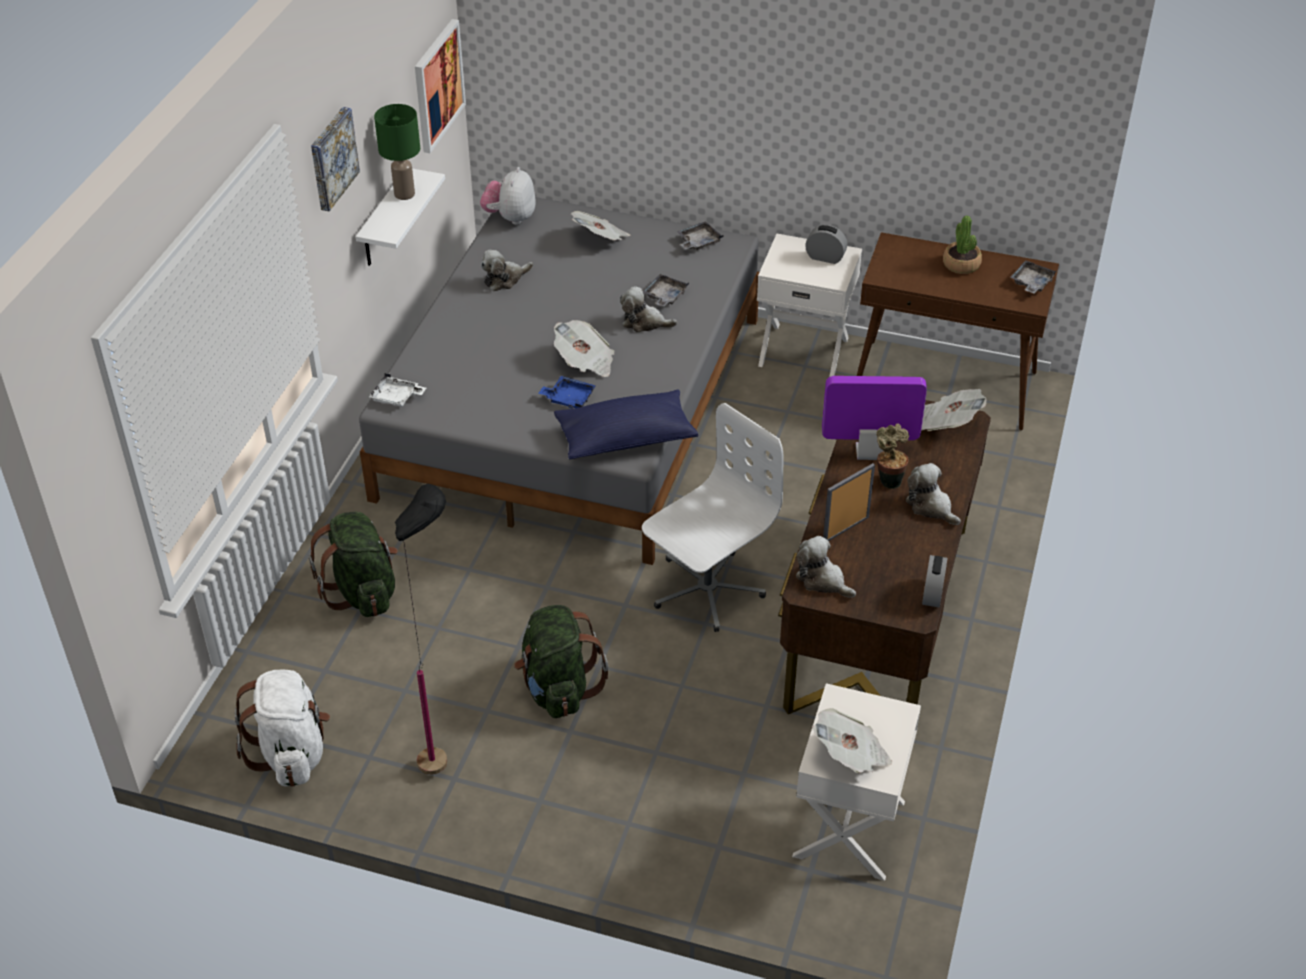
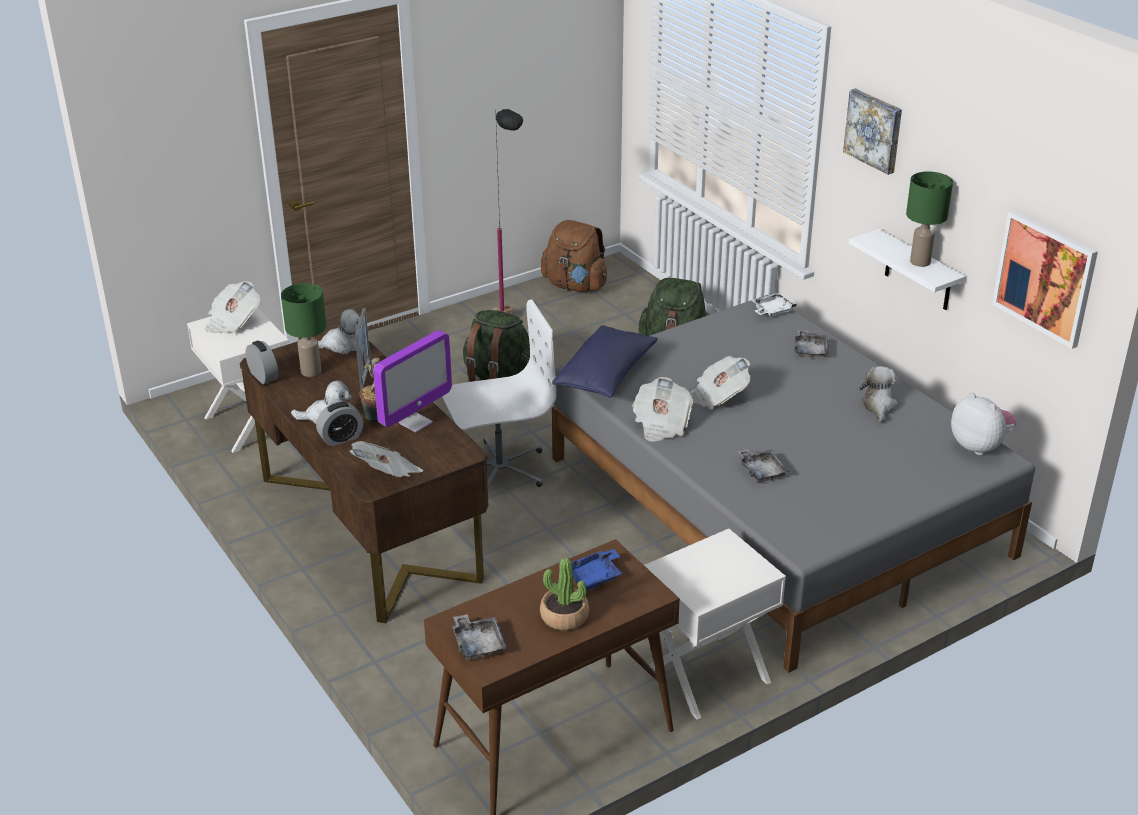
camera: 130 degrees right, 10 degrees down
white backpack [234,669,330,786] -> brown backpack [541,220,607,292]
blue tray [539,376,596,408] -> blue tray moved to [572,549,623,590]
newspaper [571,211,630,241] -> newspaper moved to [632,377,693,442]
plush toy [620,286,678,333] -> none
white office chair [642,403,783,632] -> white office chair turned 105 degrees counterclockwise [442,299,557,487]
grey tray [677,221,724,250] -> grey tray moved to [794,330,829,358]
alarm clock [805,225,847,264] -> alarm clock moved to [316,401,364,446]
none -> green table lamp [281,283,327,377]

